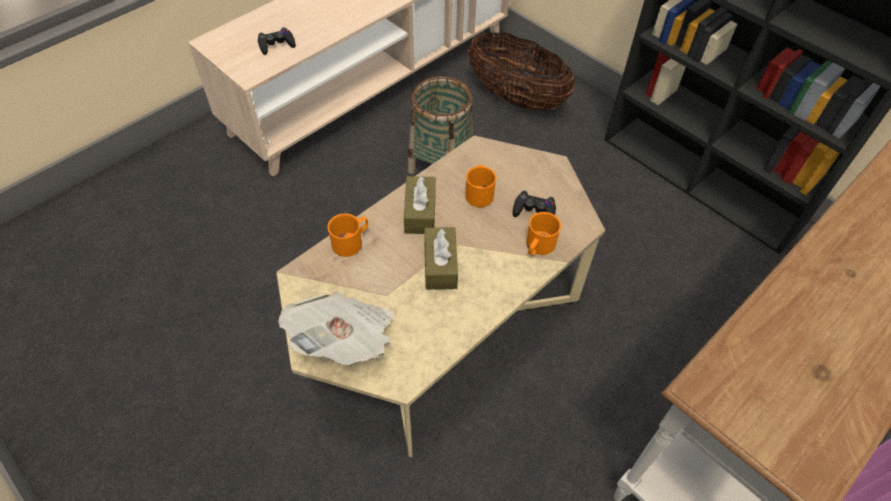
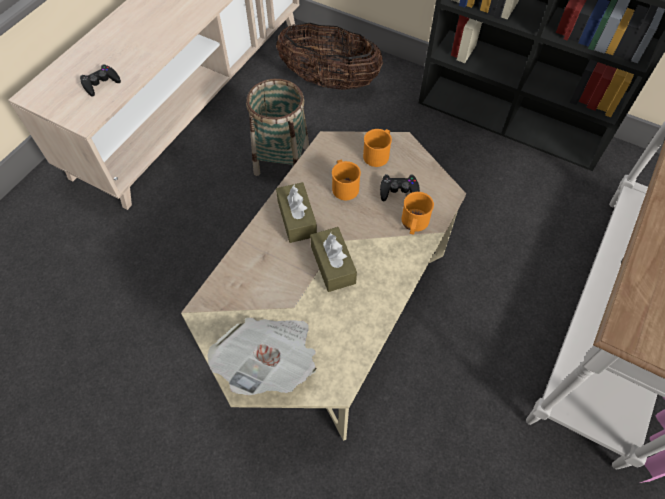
camera: 15 degrees left, 5 degrees up
orange mug [327,213,368,257] -> orange mug moved to [363,129,392,167]

